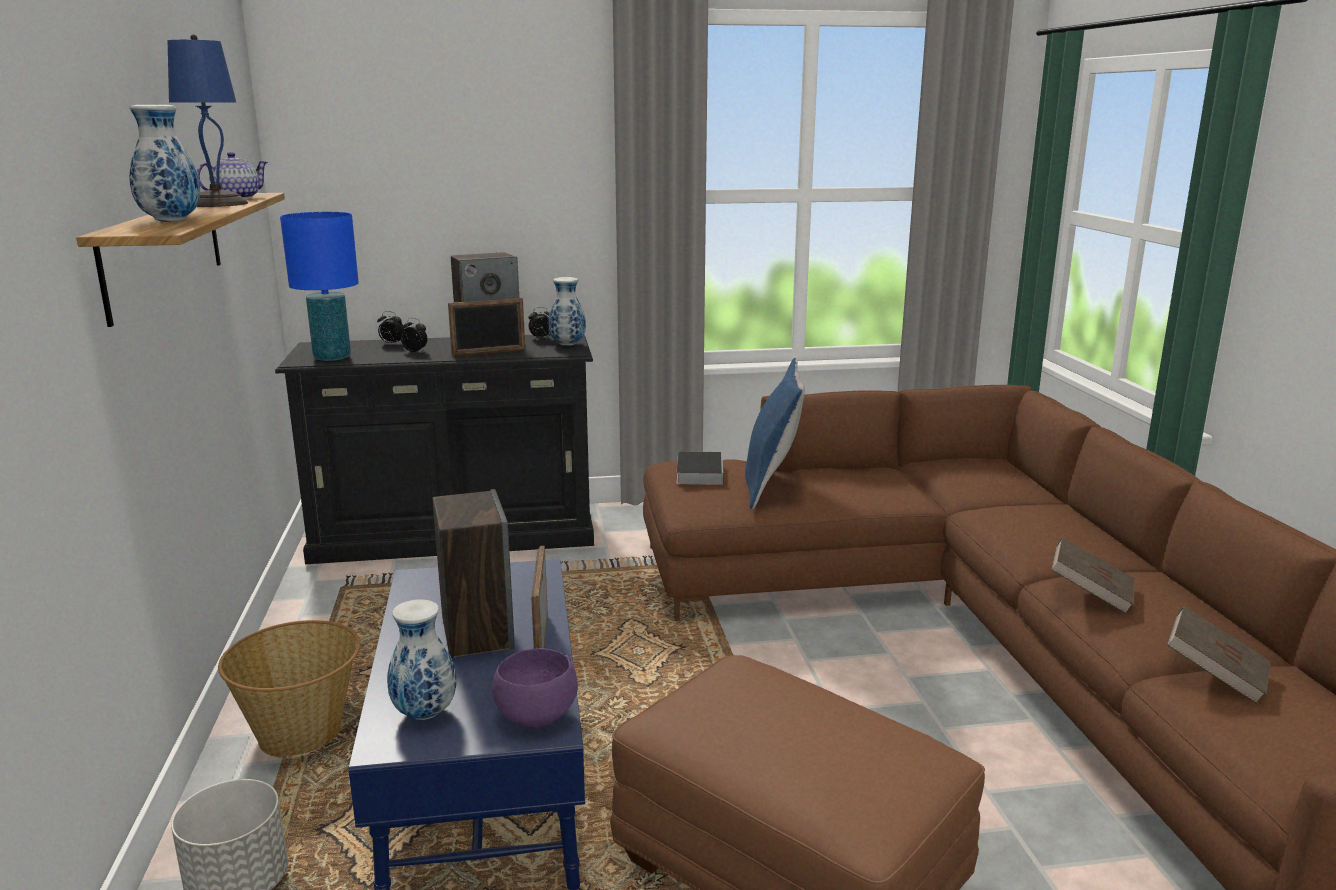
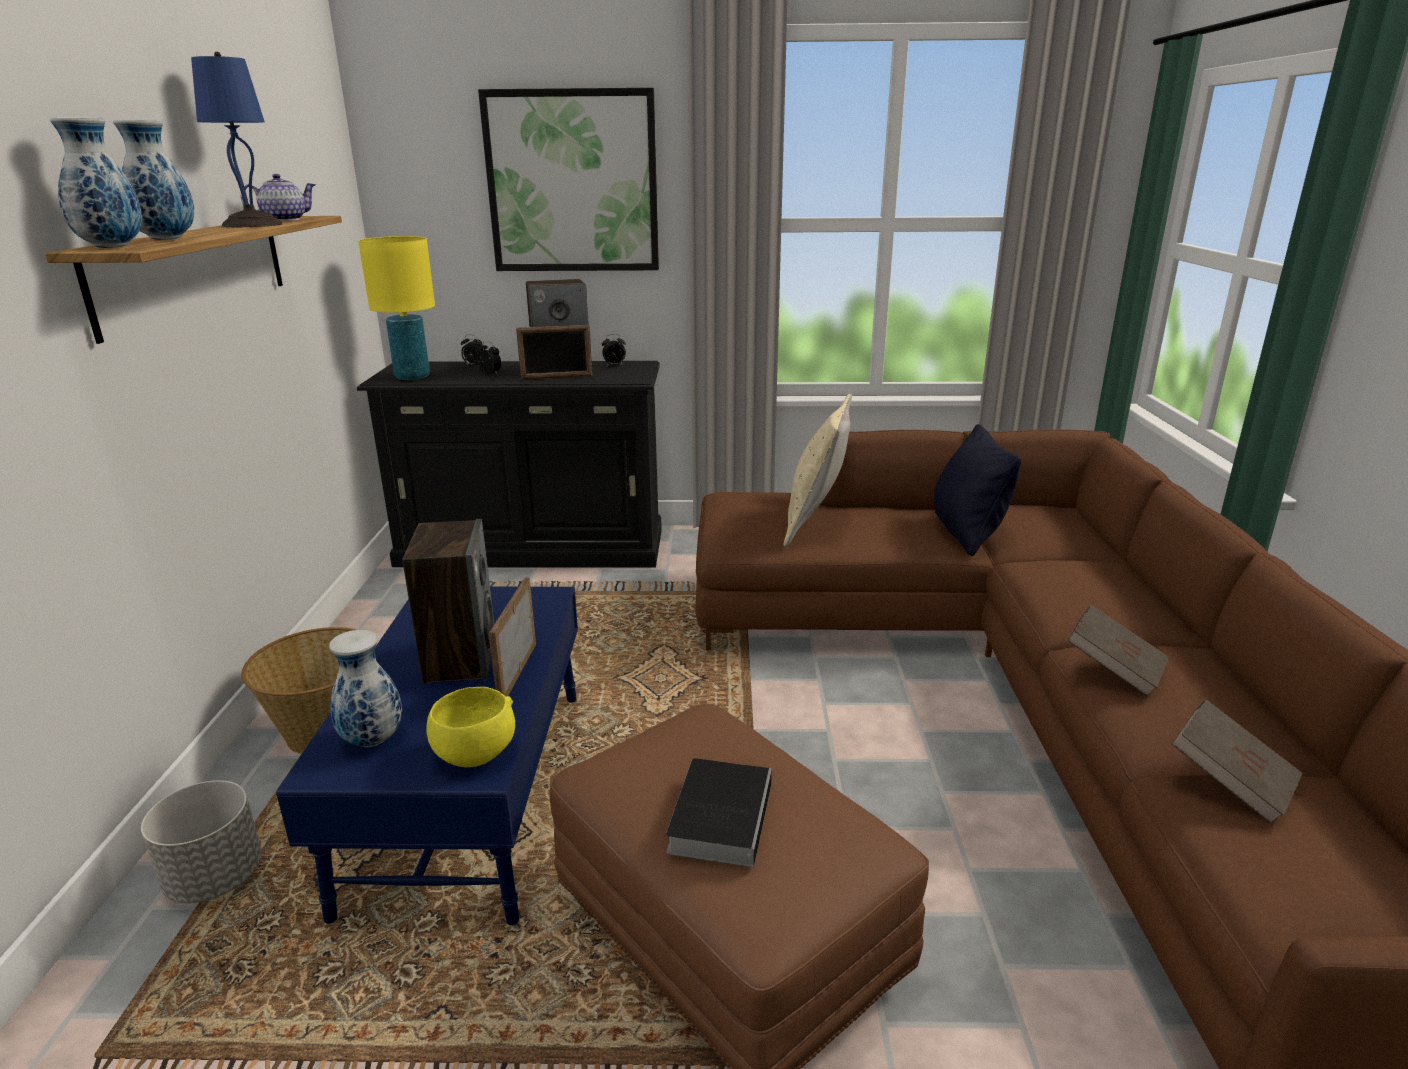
camera: 10 degrees right, 5 degrees up
blue table lamp [280,211,359,361] -> yellow table lamp [358,236,435,380]
purple bowl [492,648,578,727] -> yellow bowl [426,687,515,767]
vase [548,277,586,346] -> vase moved to [50,117,142,248]
book [677,451,723,485] -> book moved to [666,758,772,867]
blue pillow [745,358,805,509] -> beige pillow [783,394,852,547]
none -> picture [478,88,659,271]
none -> black pillow [934,424,1022,556]

